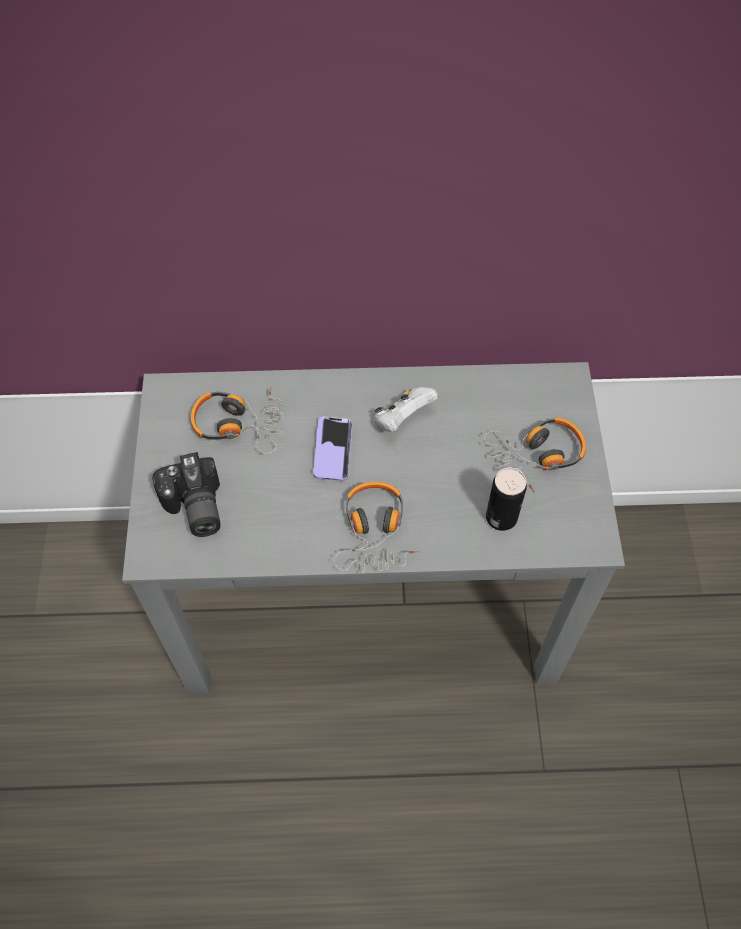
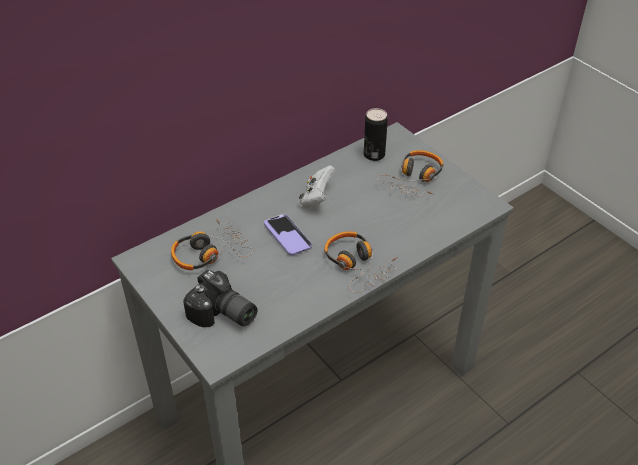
camera: 35 degrees left, 15 degrees down
can [486,467,527,531] -> can moved to [364,108,388,161]

